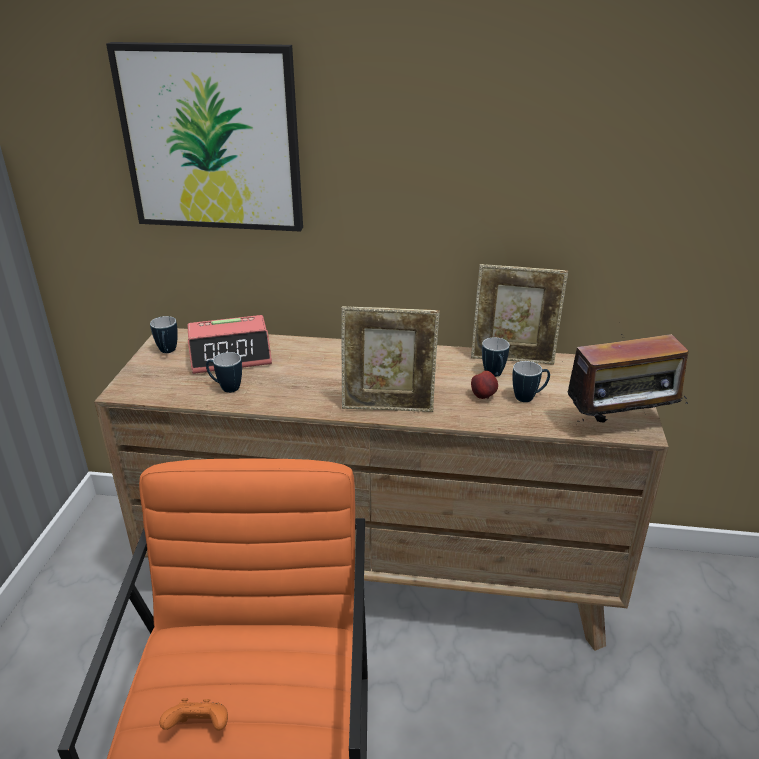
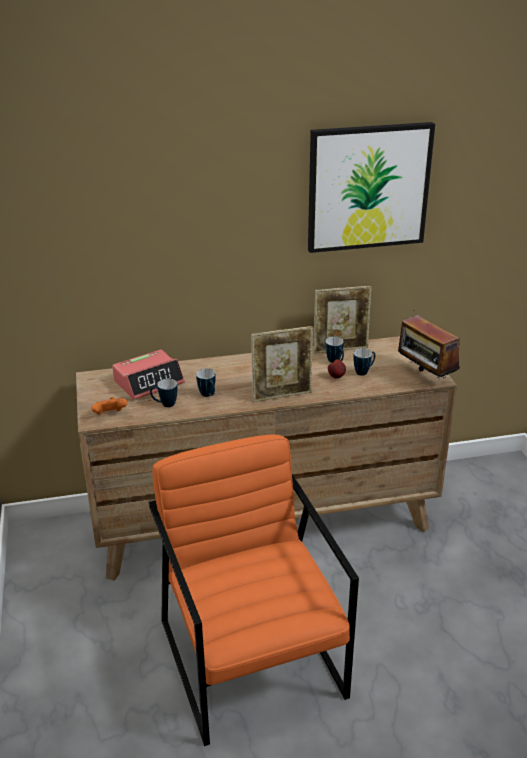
camera: 20 degrees left, 0 degrees up
picture [106,42,303,232] -> picture moved to [308,122,435,253]
mug [150,316,178,353] -> mug moved to [196,369,216,397]
orange game controller [160,698,228,731] -> orange game controller moved to [91,397,127,415]
radio [563,322,689,424] -> radio turned 90 degrees clockwise [398,310,460,379]

